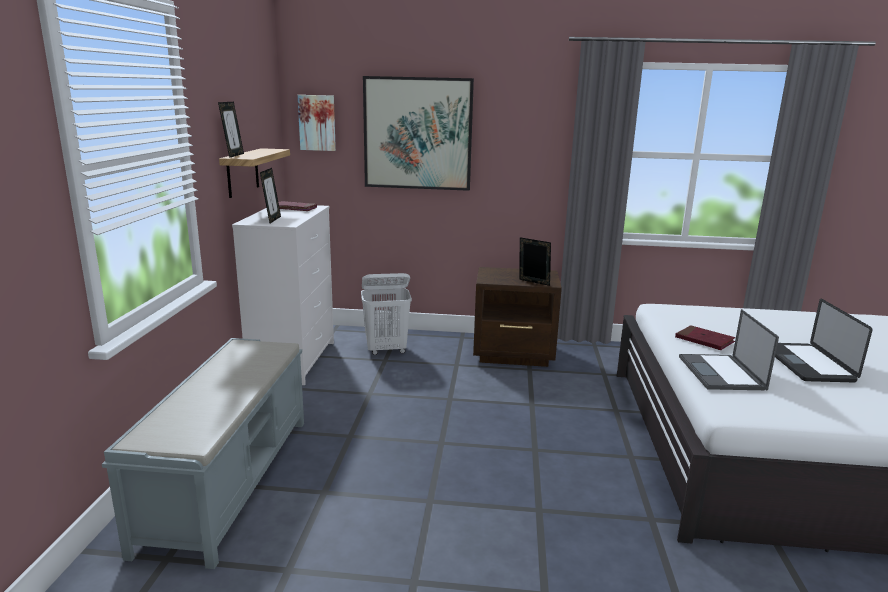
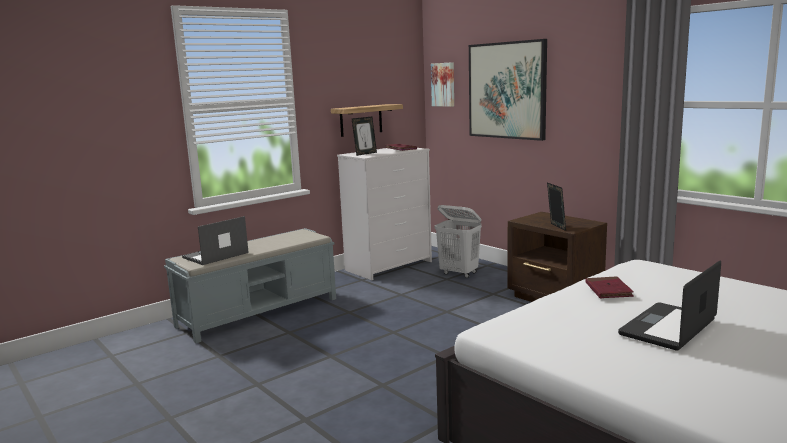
camera: 45 degrees right, 5 degrees down
picture frame [218,102,244,158] -> none
laptop [679,309,779,390] -> laptop moved to [182,216,249,265]

